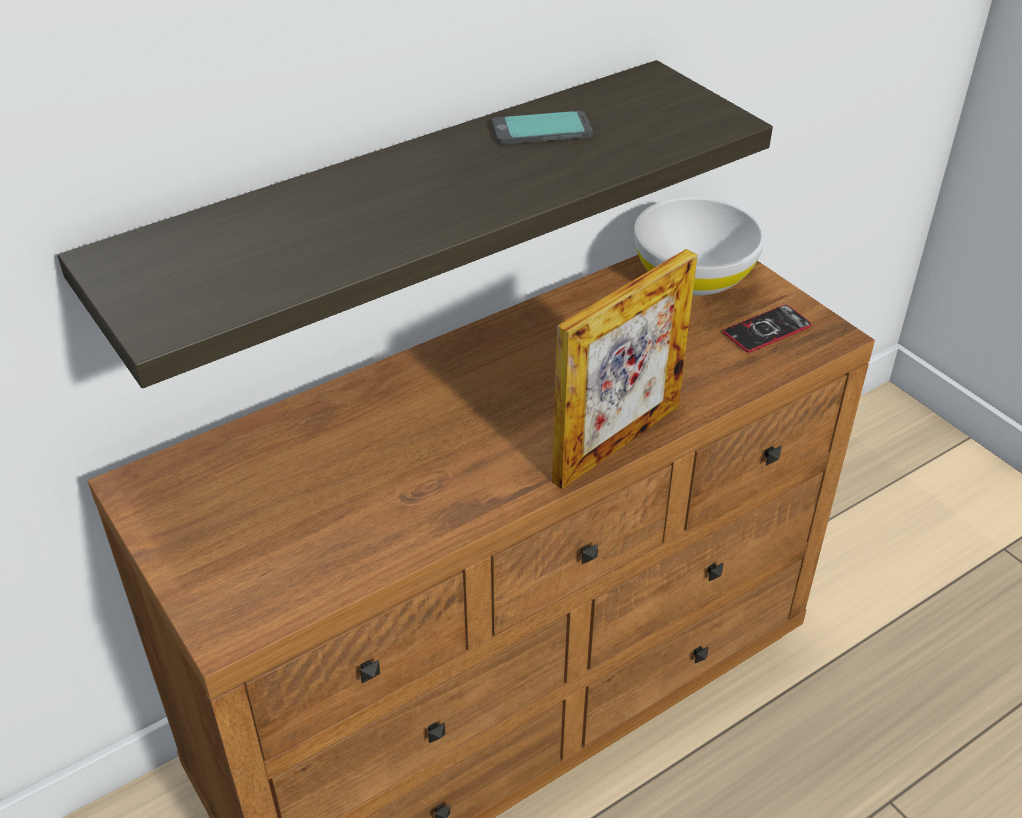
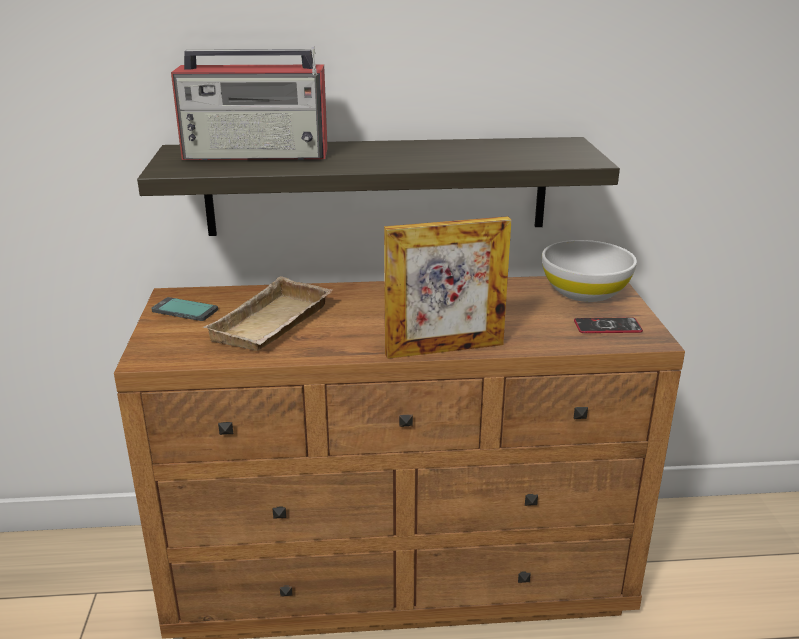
camera: 30 degrees right, 15 degrees down
phone [492,111,592,145] -> phone moved to [151,297,218,321]
none -> radio [171,46,328,160]
none -> beige tray [203,276,332,351]

